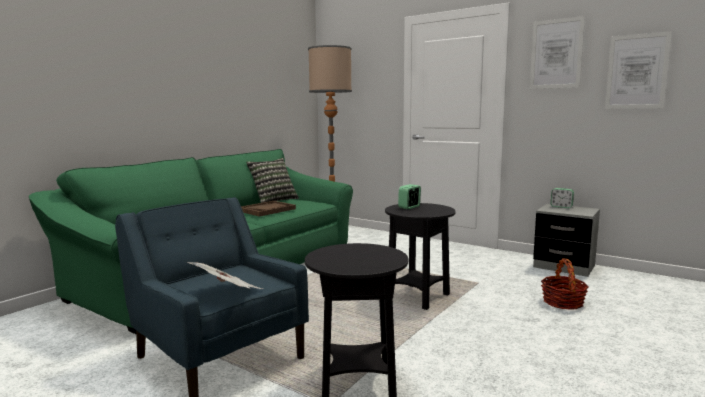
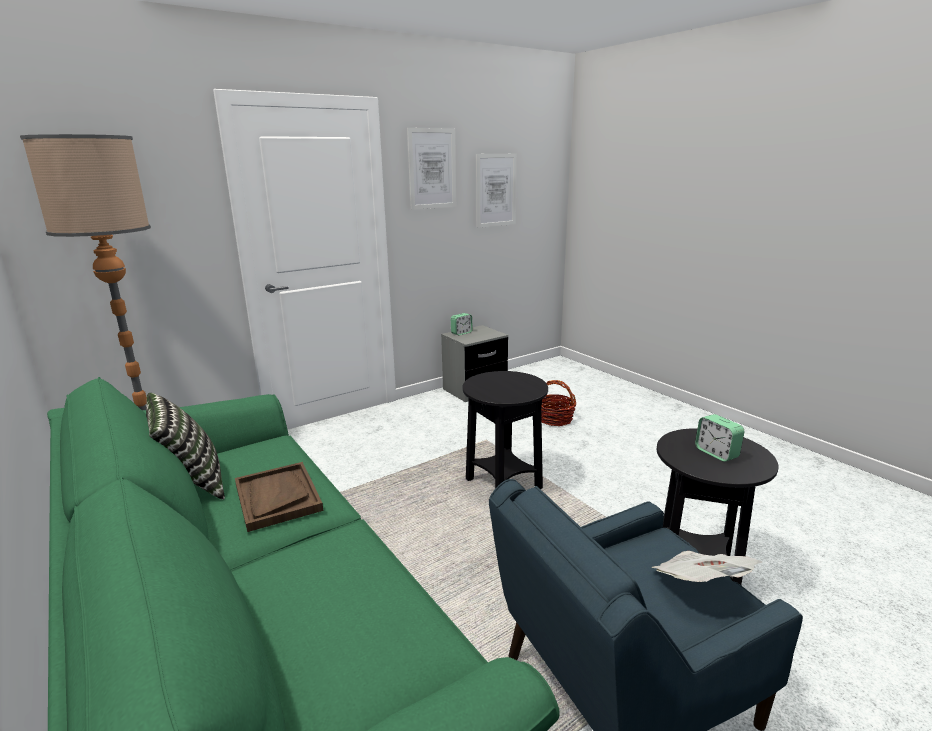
camera: 70 degrees left, 10 degrees up
alarm clock [398,184,421,209] -> alarm clock moved to [695,414,744,462]

